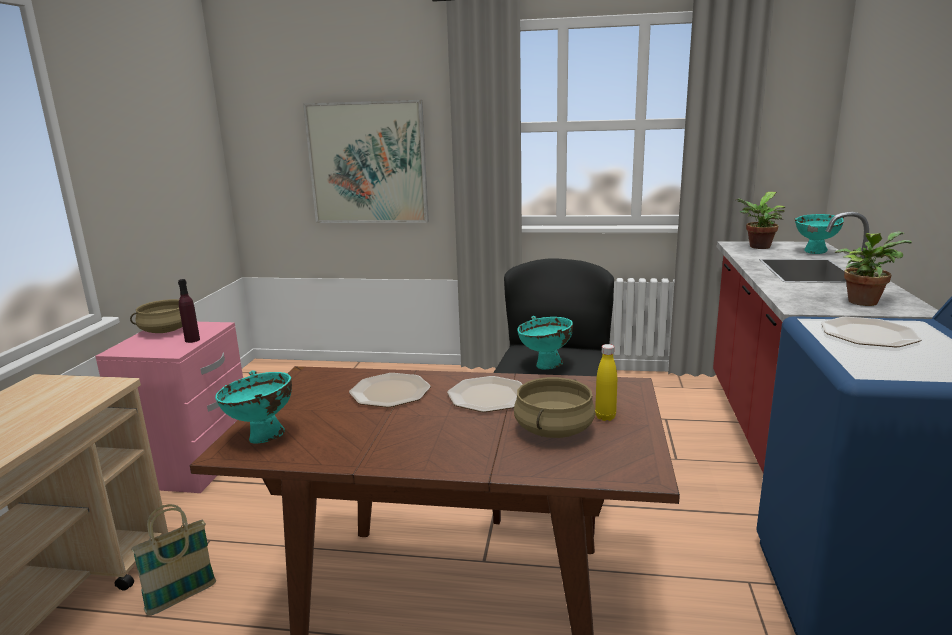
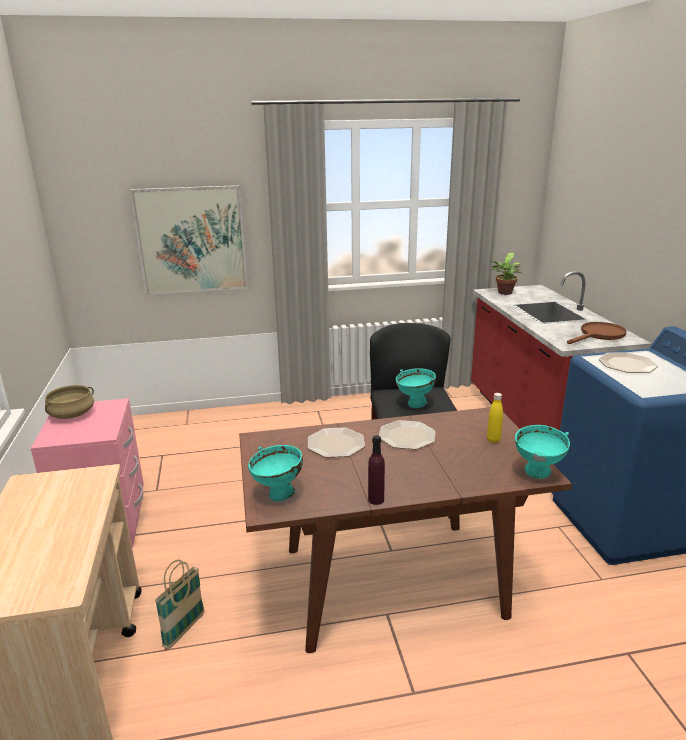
camera: 20 degrees left, 5 degrees up
purple bottle [178,279,200,343] -> purple bottle moved to [368,435,385,505]
beige cooking pot [514,377,595,438] -> none
turquoise bowl [795,214,844,254] -> turquoise bowl moved to [515,425,570,479]
potted plant [835,231,912,306] -> brown frying pan [567,322,627,344]

